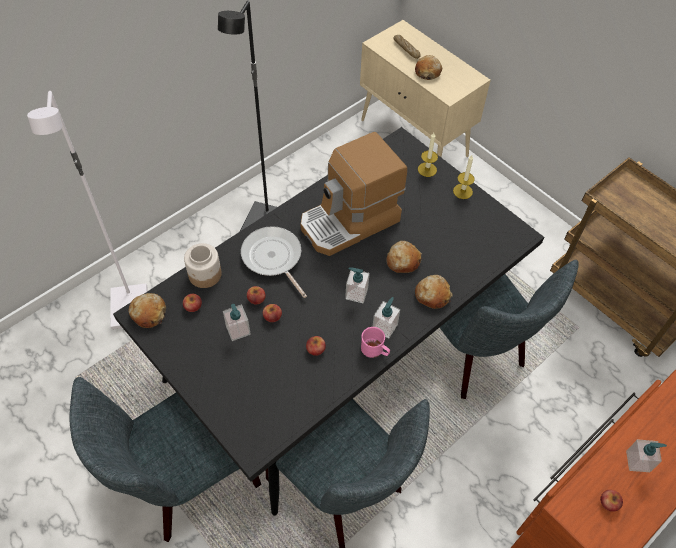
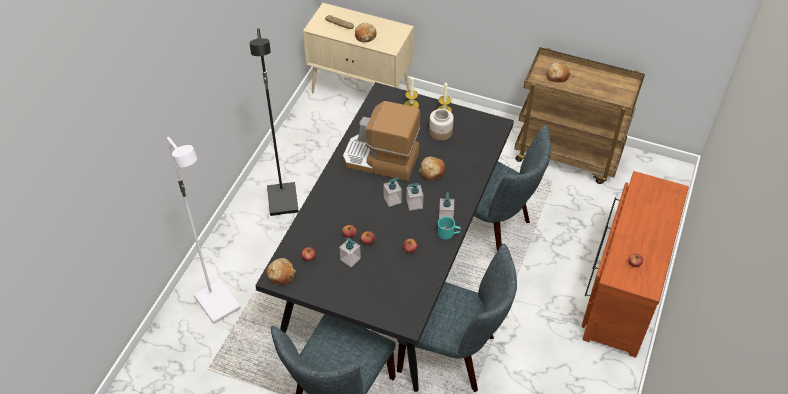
camera: 25 degrees left, 5 degrees down
jar [184,243,222,288] -> jar moved to [429,109,454,141]
frying pan [241,226,307,298] -> none
coffee machine [301,132,407,256] -> coffee machine turned 75 degrees clockwise [343,101,420,181]
pink mug [361,327,390,358] -> turquoise mug [438,216,461,240]
bread [415,275,453,309] -> bread moved to [546,62,571,83]
soap dispenser [626,439,667,472] -> soap dispenser moved to [383,178,402,207]

